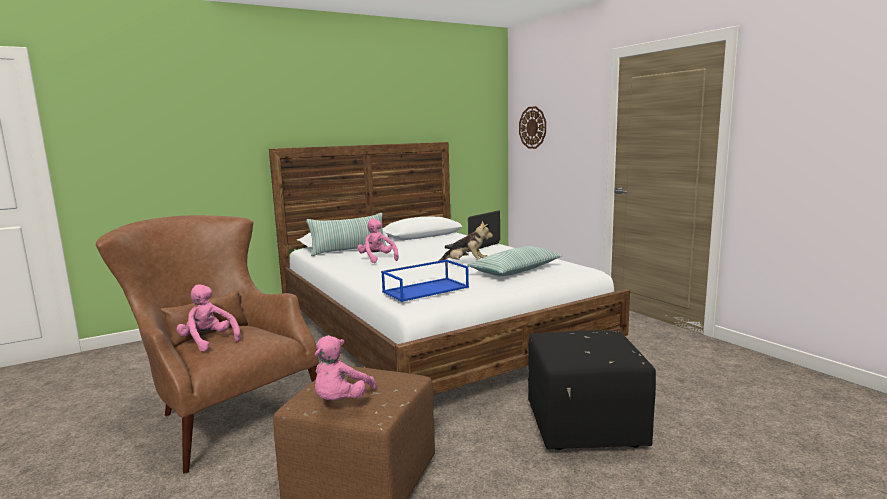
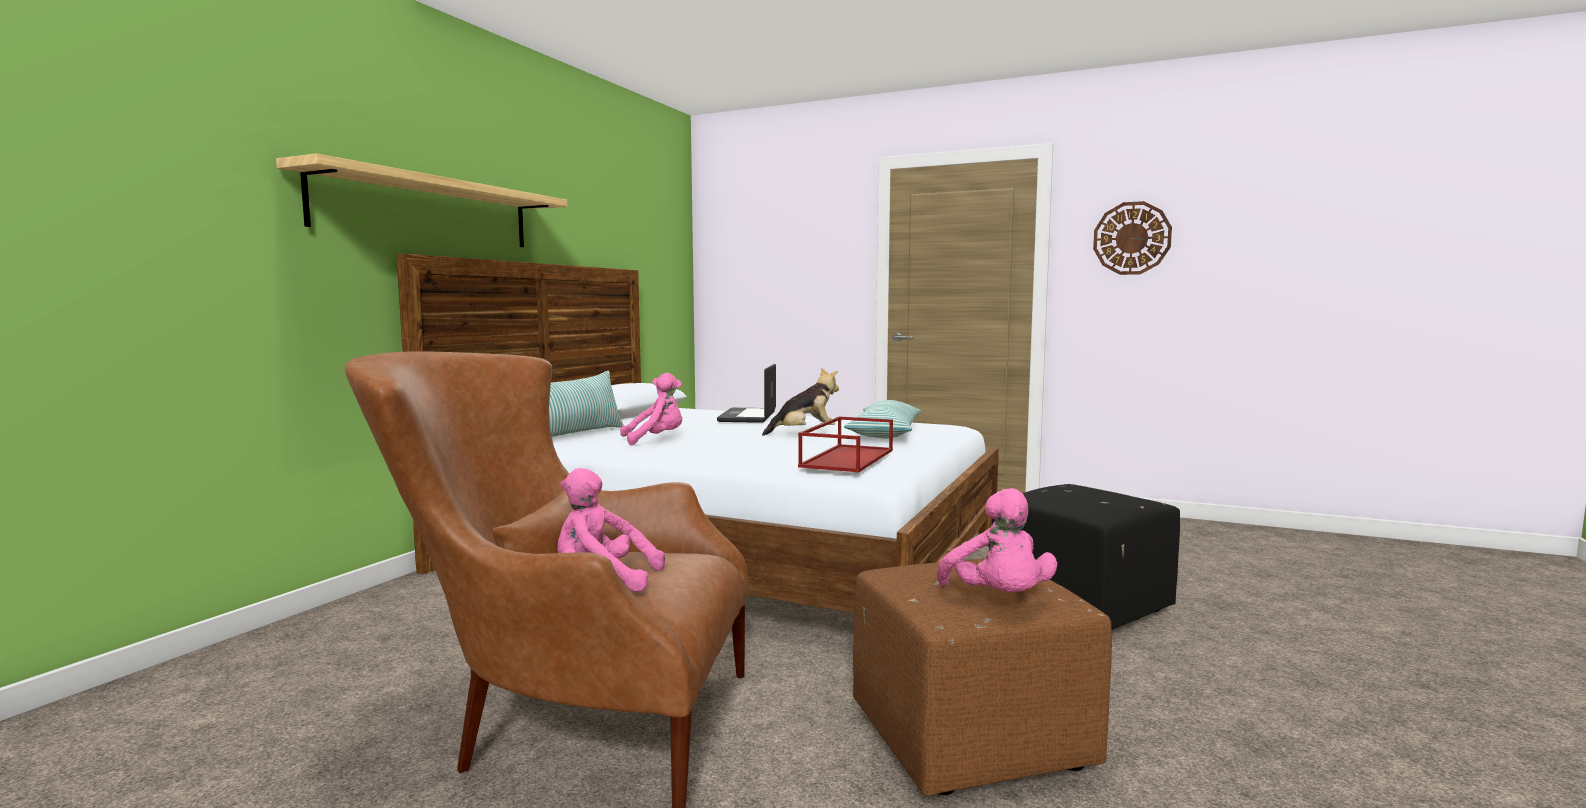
camera: 35 degrees left, 5 degrees down
pink plush toy [357,219,399,263] -> pink plush toy turned 135 degrees clockwise [620,373,682,445]
blue tray [381,260,469,302] -> red tray [798,416,893,473]
wall clock [519,106,546,149] -> wall clock moved to [1093,201,1172,275]
none -> shelf [276,153,567,247]

